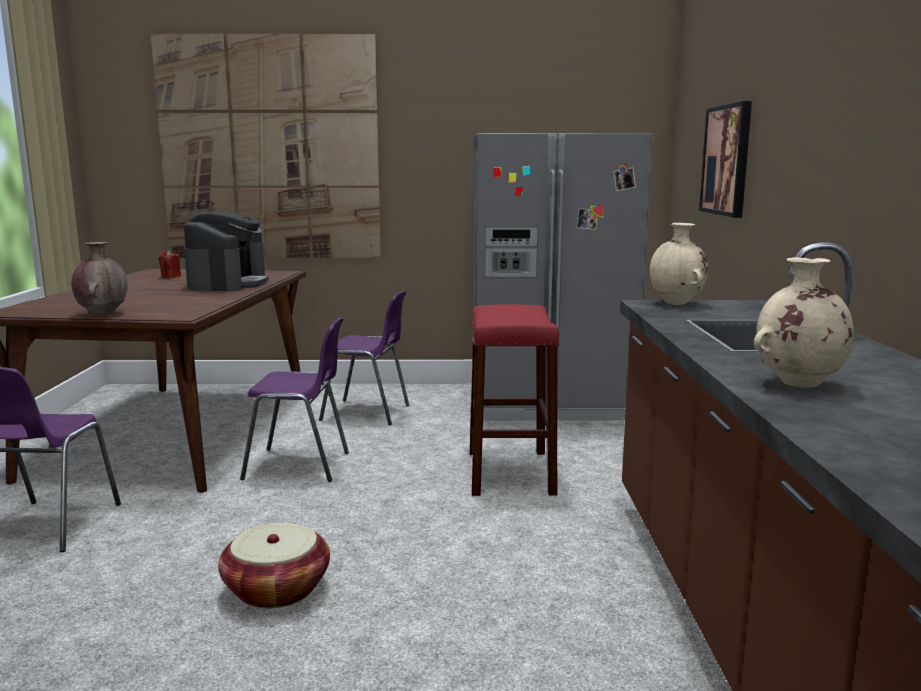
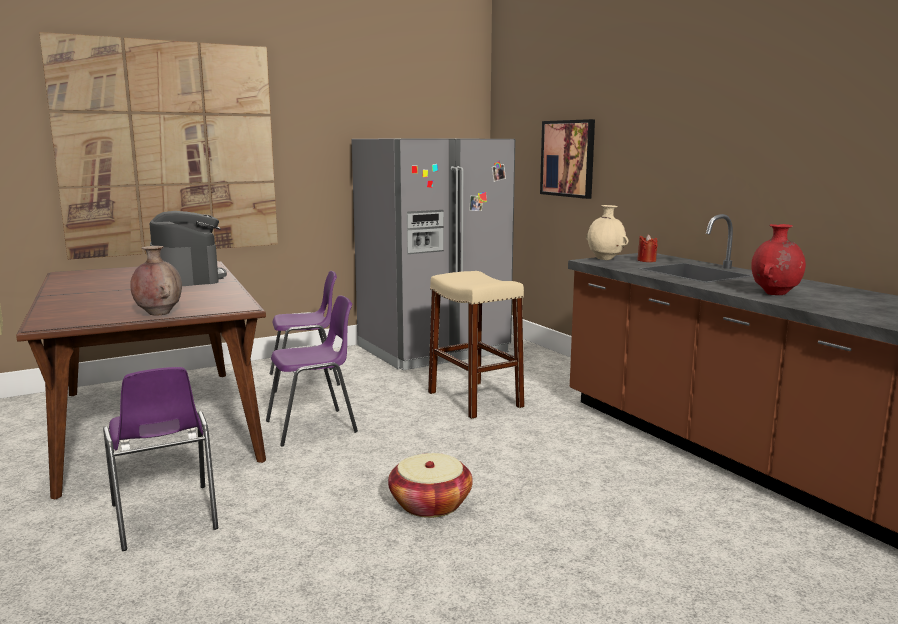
camera: 30 degrees left, 0 degrees up
red candle [159,250,181,278] -> red candle moved to [637,234,657,262]
red stool [470,304,560,496] -> beige stool [428,271,524,419]
beige vase [754,257,854,388] -> red vase [751,224,806,295]

